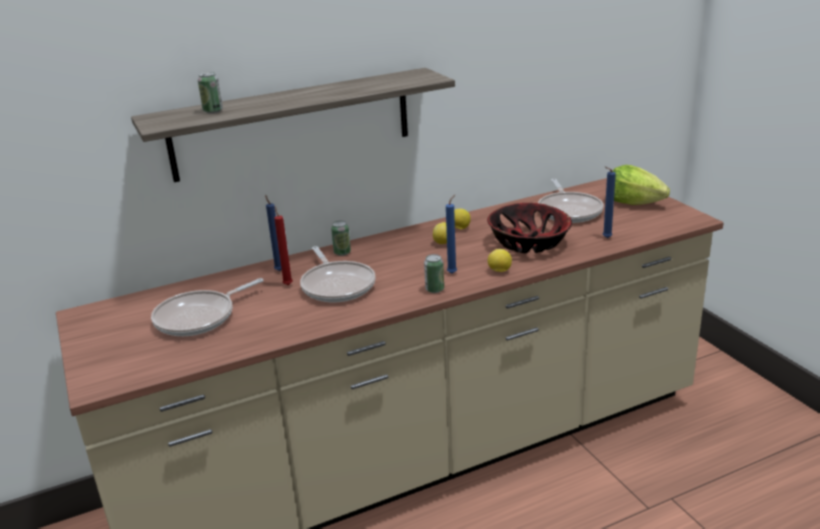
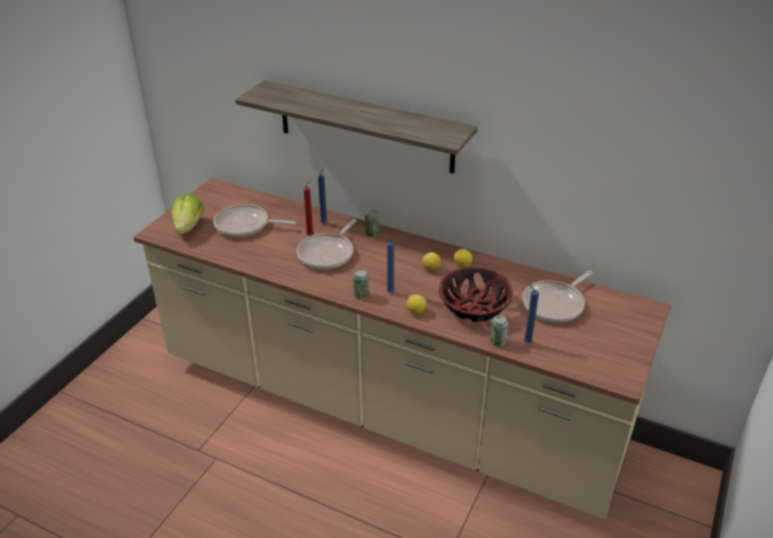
camera: 50 degrees right, 10 degrees up
can [198,72,223,113] -> can moved to [490,315,508,347]
lettuce [612,165,670,205] -> lettuce moved to [172,194,204,234]

